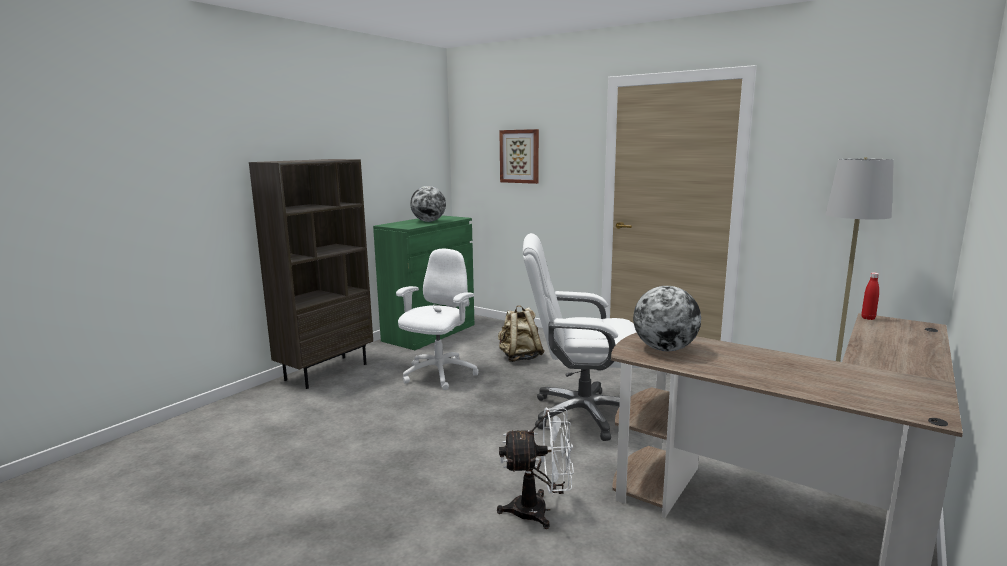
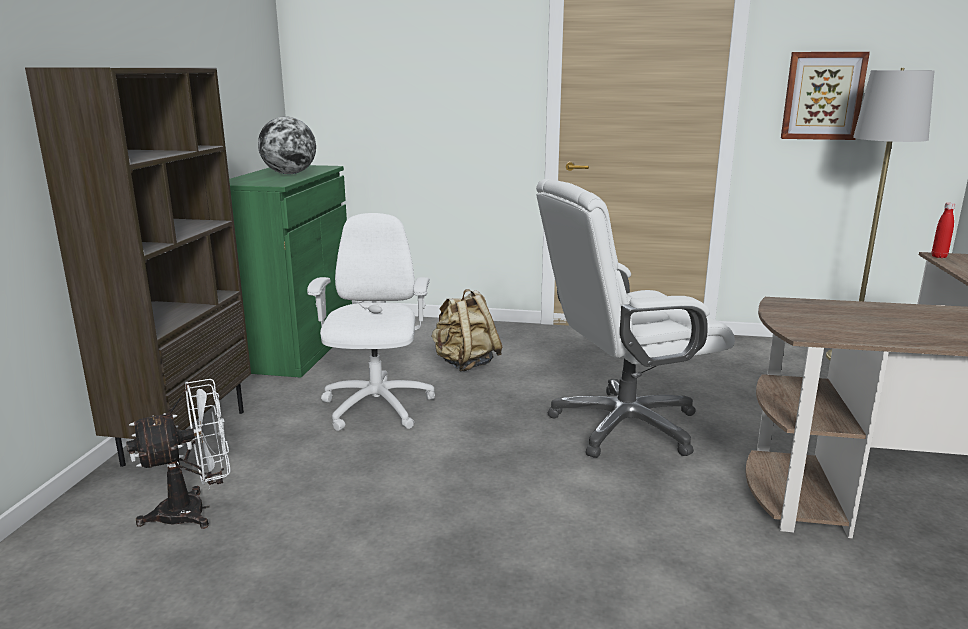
camera: 25 degrees left, 5 degrees up
white fan [497,408,574,529] -> white fan moved to [126,379,231,529]
picture [499,129,539,184] -> picture moved to [781,52,870,140]
globe [633,286,701,351] -> none

